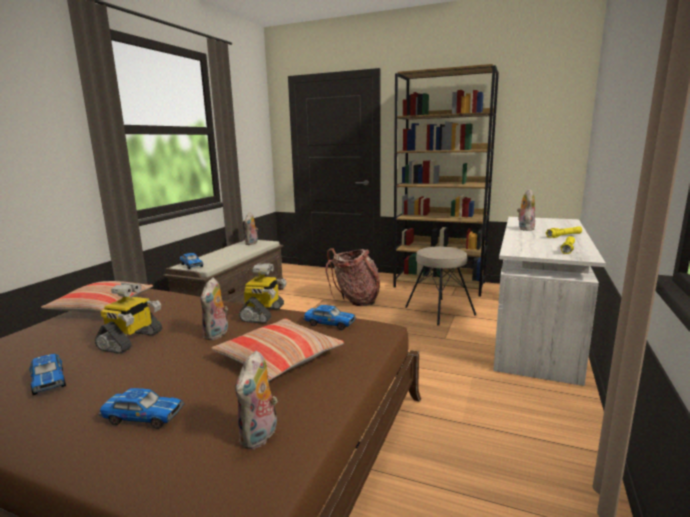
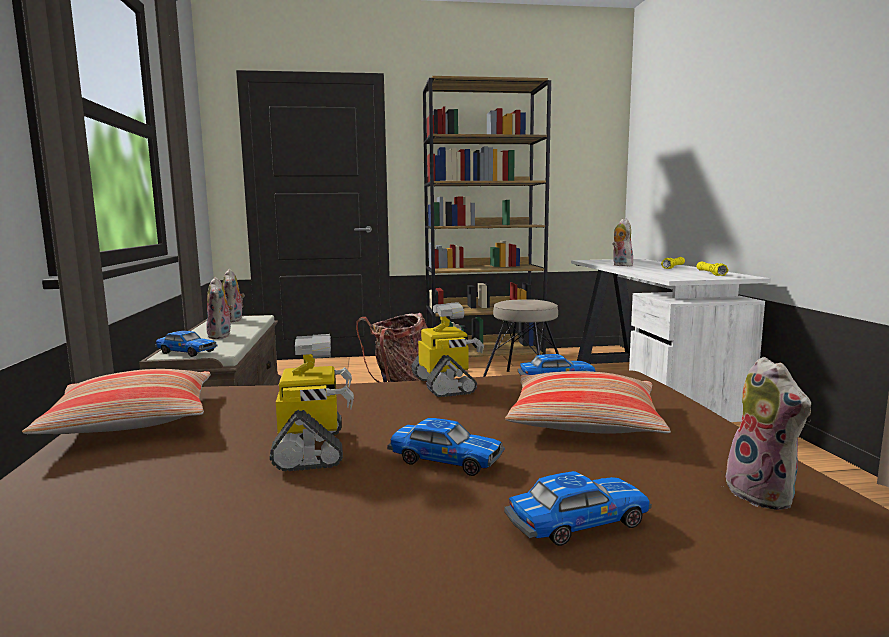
camera: 30 degrees left, 5 degrees down
toy car [29,354,66,395] -> toy car moved to [387,418,505,476]
plush toy [200,277,228,340] -> plush toy moved to [206,277,234,339]

